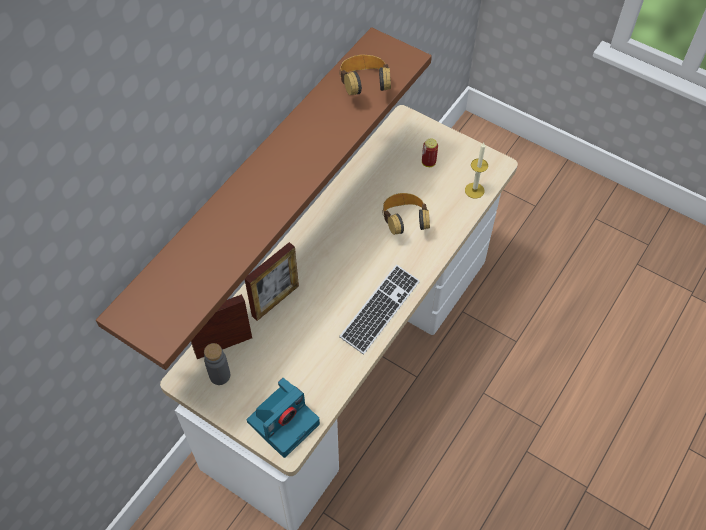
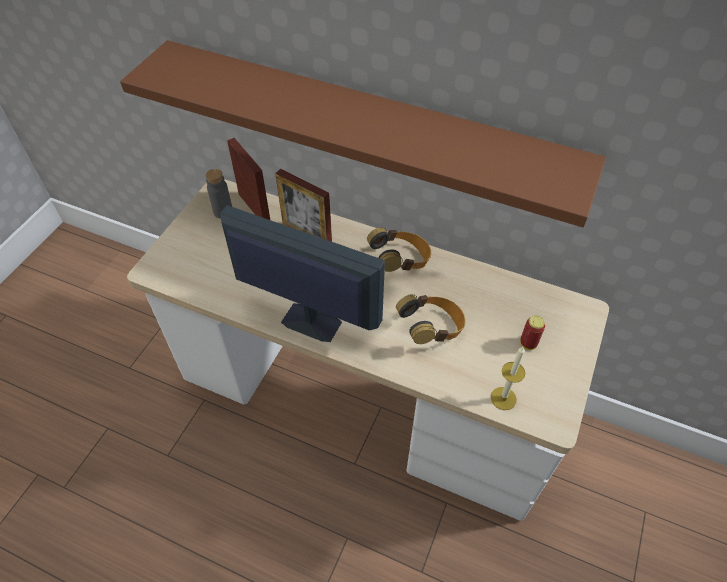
camera: 80 degrees right, 5 degrees down
camera [247,378,320,458] -> none
headphones [339,55,391,95] -> headphones moved to [367,227,431,272]
keyboard [339,264,420,354] -> monitor [220,205,385,342]

